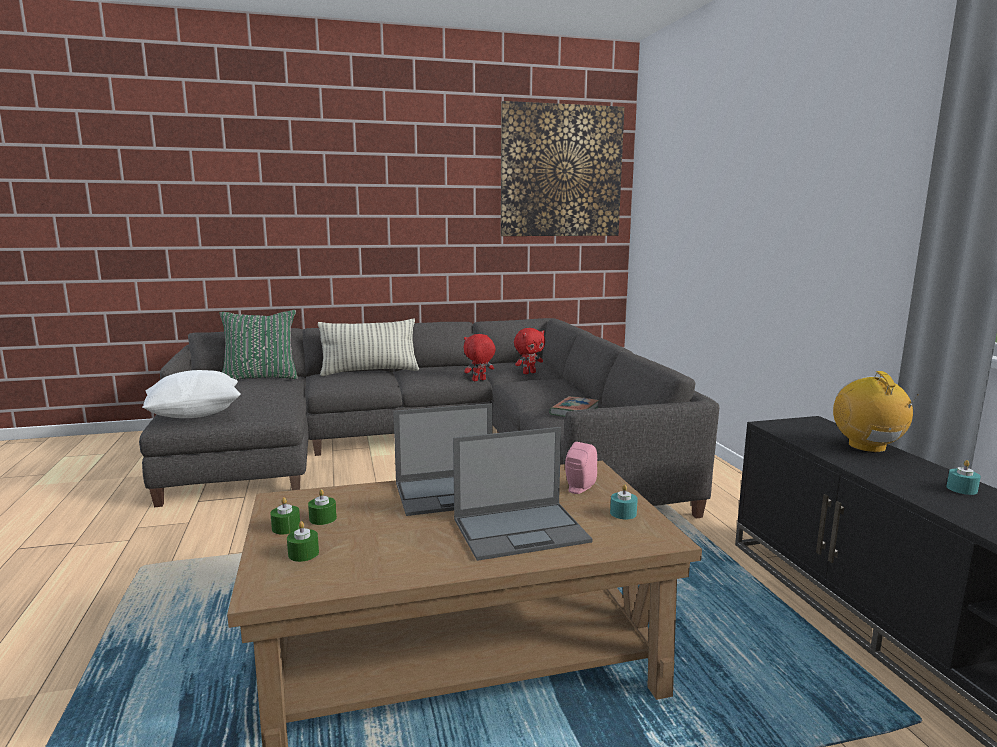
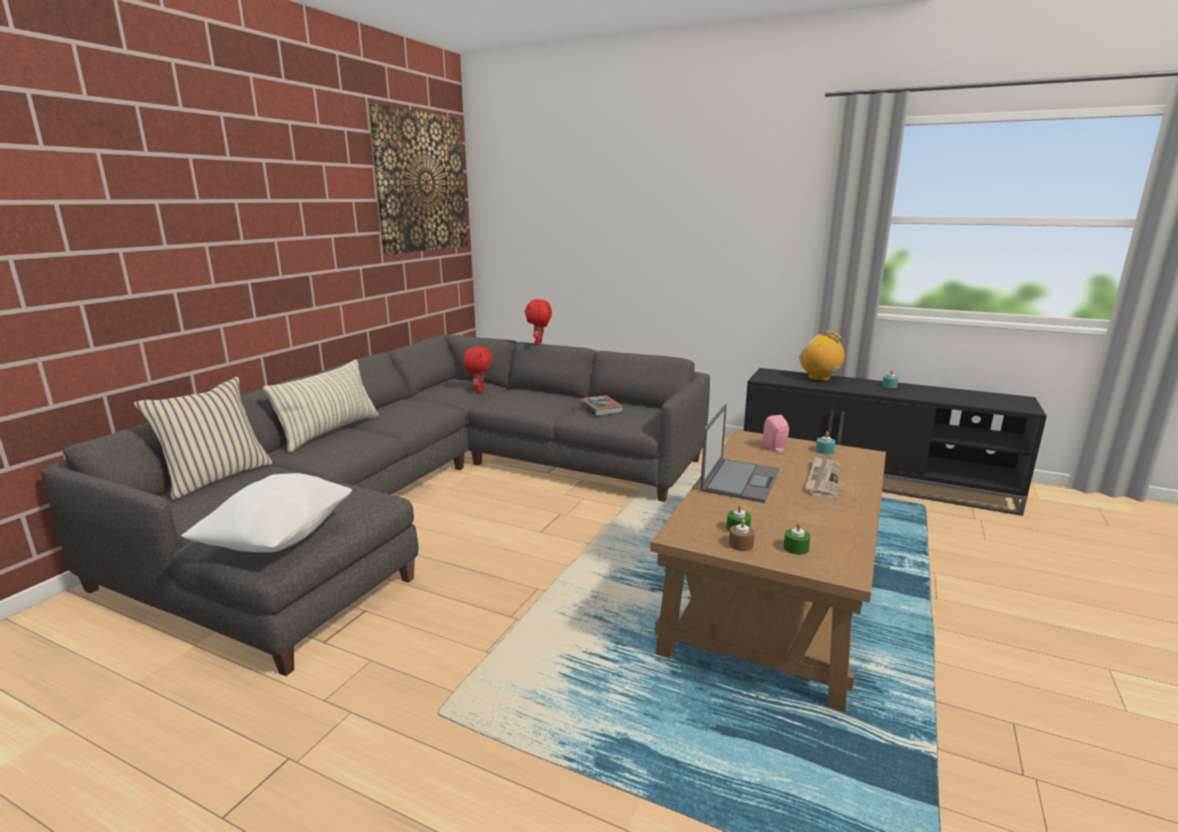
camera: 50 degrees left, 5 degrees up
green pillow [220,310,298,380] -> beige pillow [133,377,273,500]
green candle [270,497,300,534] -> brown candle [729,519,755,551]
laptop [453,427,593,561] -> newspaper [805,456,840,499]
red plush toy [464,334,496,381] -> red plush toy moved to [525,299,552,345]

